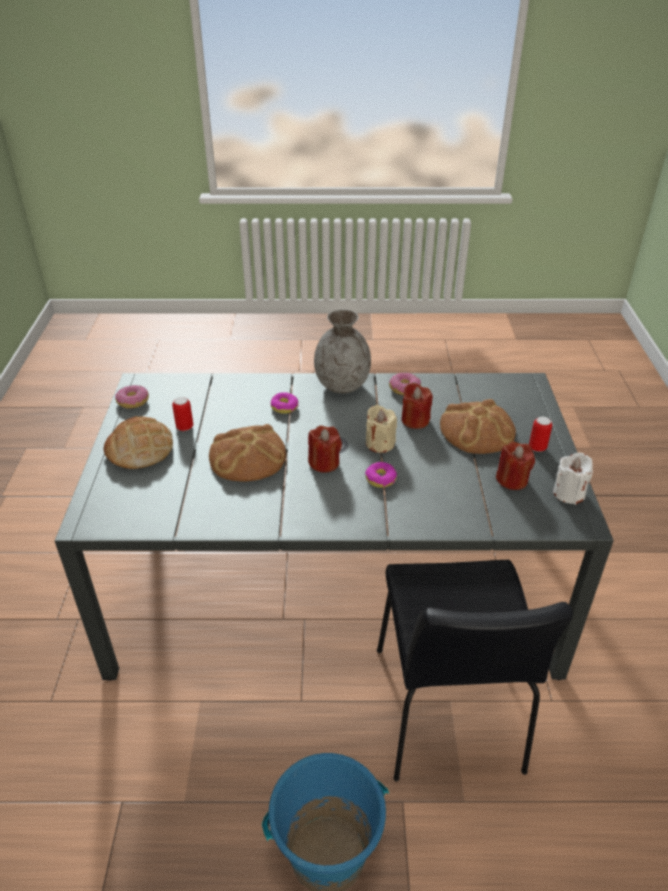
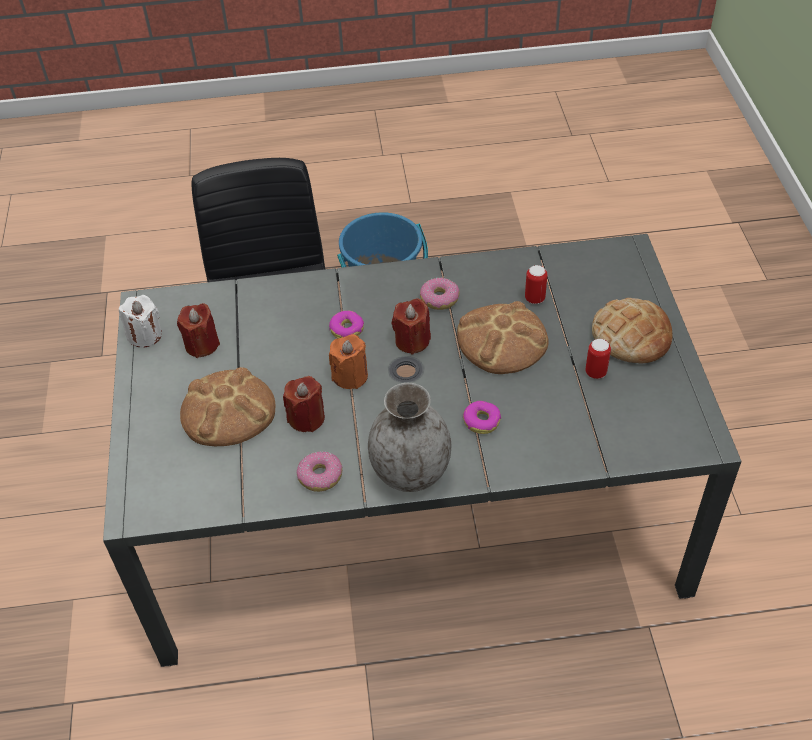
camera: 175 degrees right, 10 degrees up
donut [115,385,149,409] -> donut moved to [420,278,459,310]
beige candle [366,405,397,453] -> orange candle [329,334,368,389]
can [529,417,552,452] -> can moved to [525,265,547,304]

